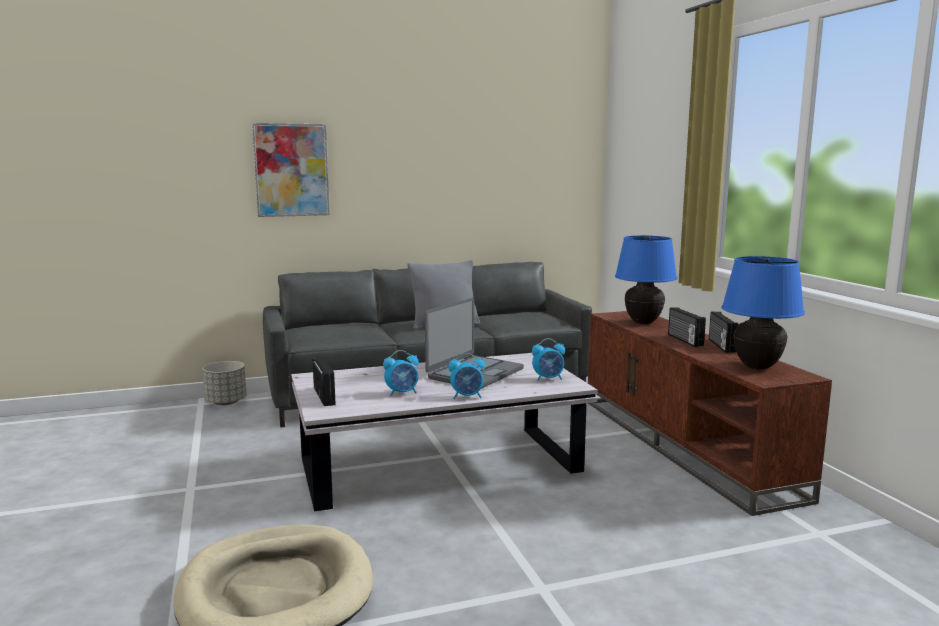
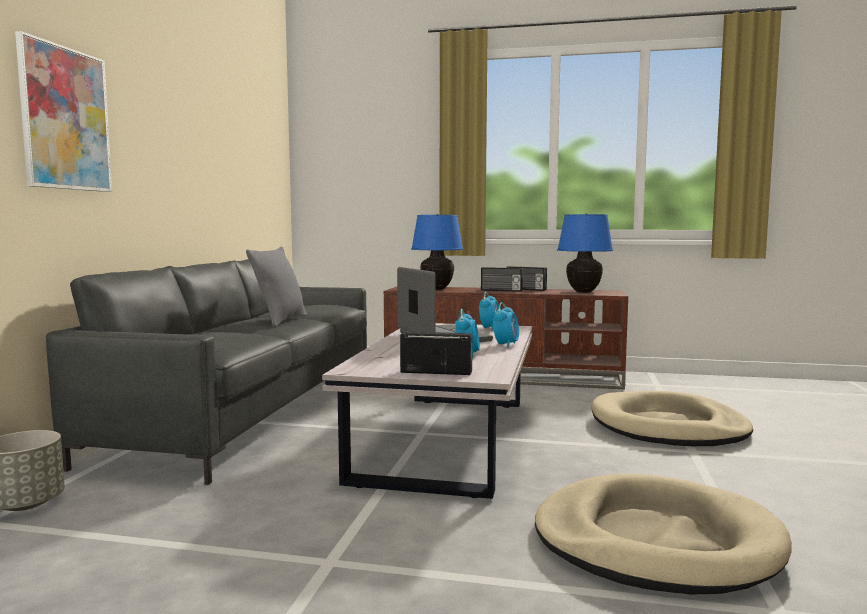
camera: 60 degrees left, 5 degrees down
none -> beige dog bed [592,391,753,446]

